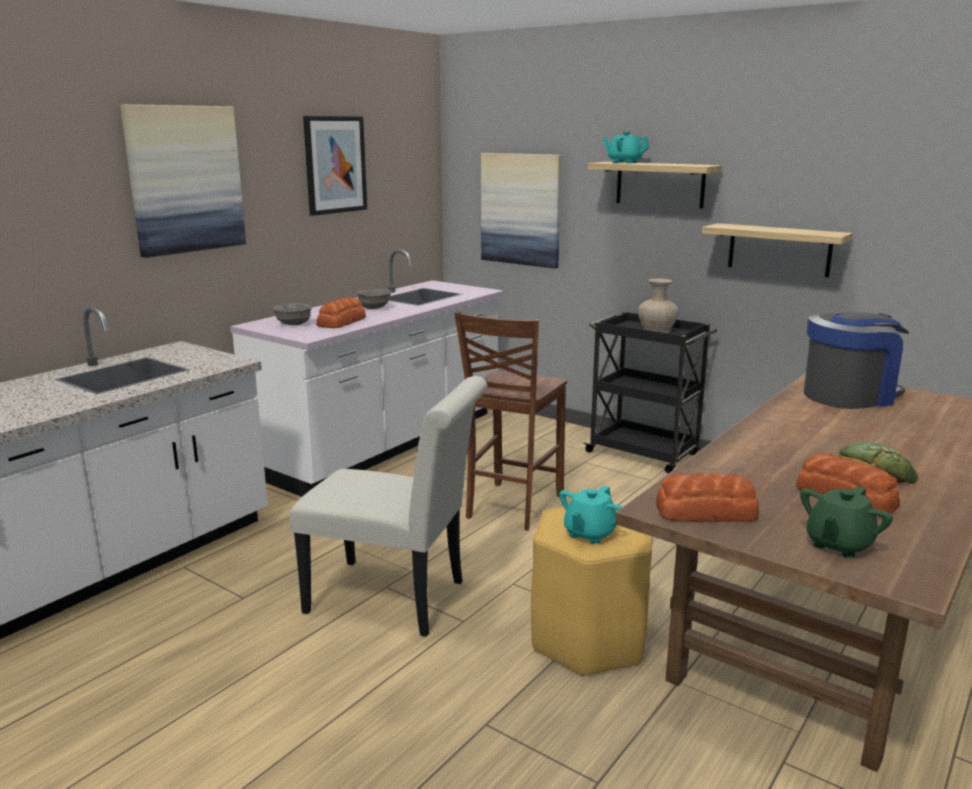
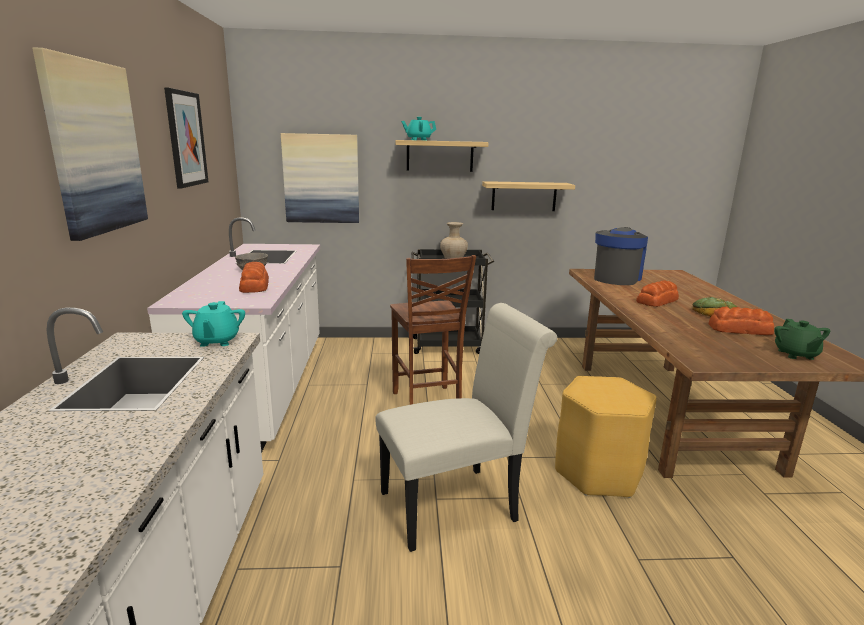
camera: 40 degrees left, 0 degrees up
grey bowl [273,303,312,325] -> none
turquoise teapot [559,485,623,544] -> turquoise teapot moved to [182,301,245,347]
bread [656,473,759,522] -> bread moved to [636,280,679,307]

